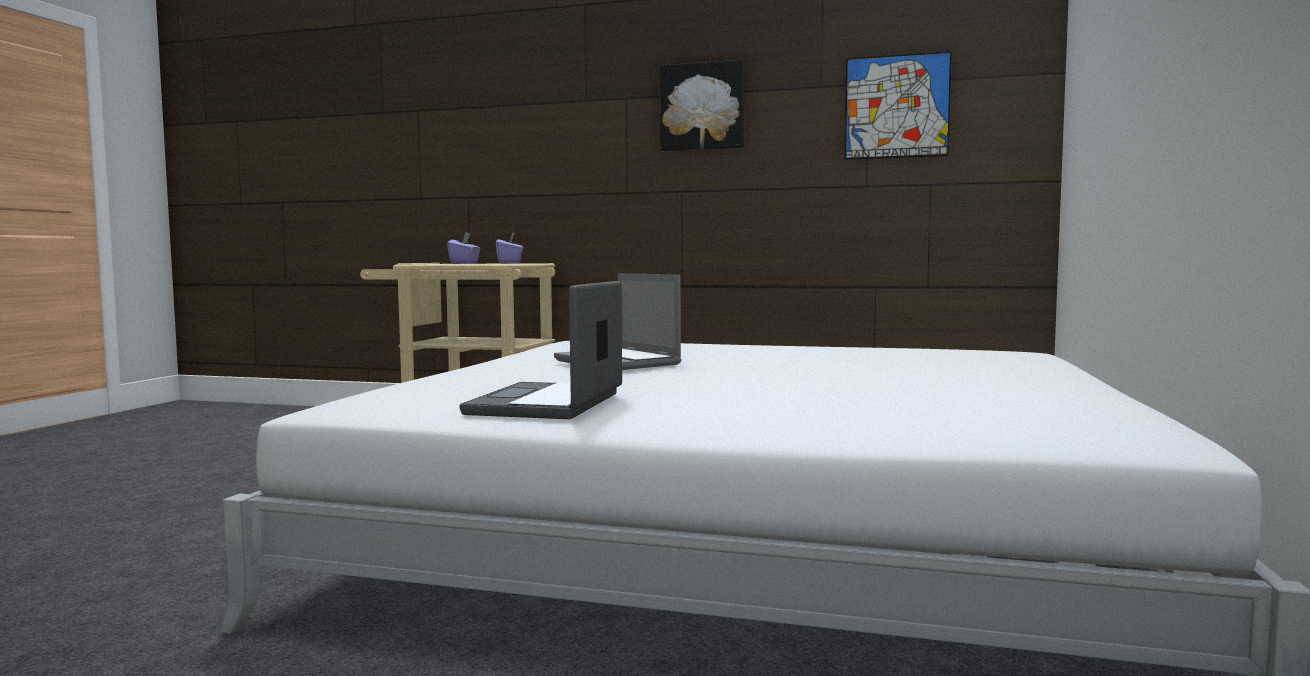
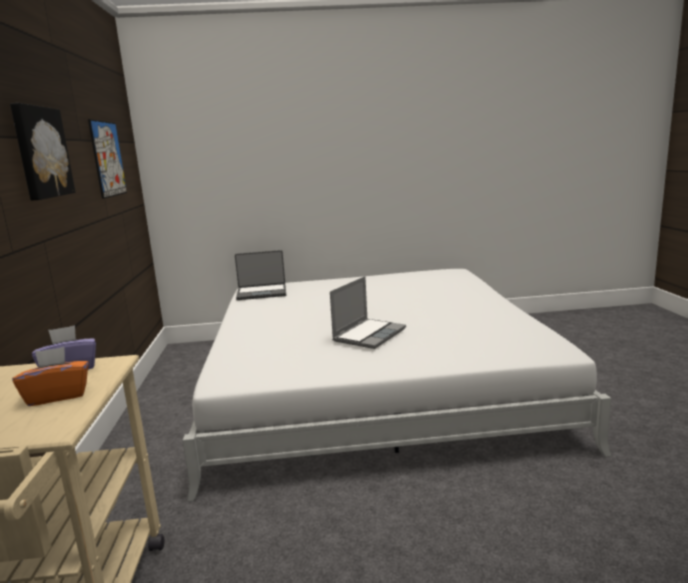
camera: 110 degrees left, 10 degrees up
purple tissue box [447,232,480,264] -> orange tissue box [12,347,89,406]
laptop [459,281,622,419] -> laptop moved to [235,250,286,300]

